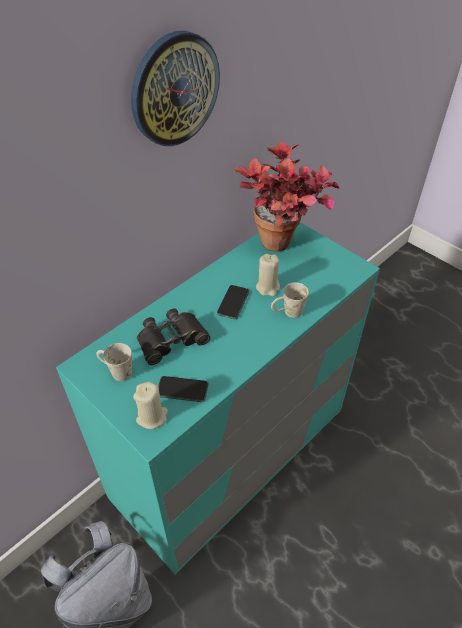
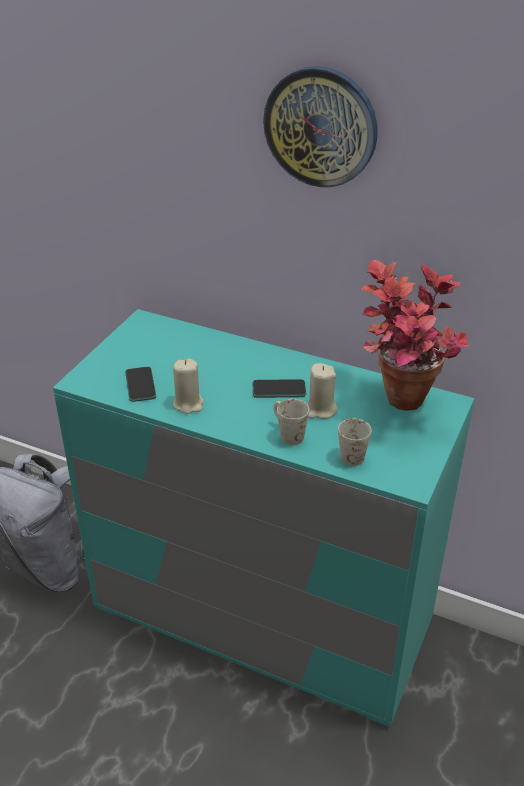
camera: 70 degrees right, 10 degrees down
white mug [96,343,132,381] -> white mug moved to [338,418,372,466]
beige candle [133,382,168,429] -> beige candle moved to [173,358,204,414]
black binoculars [137,309,210,365] -> none

